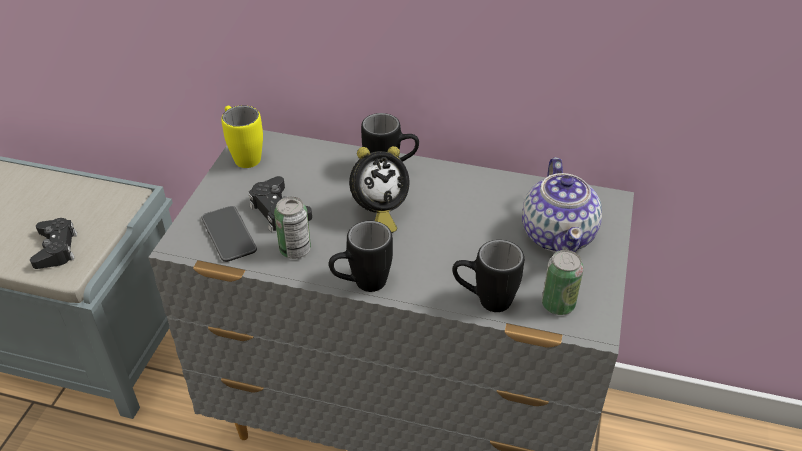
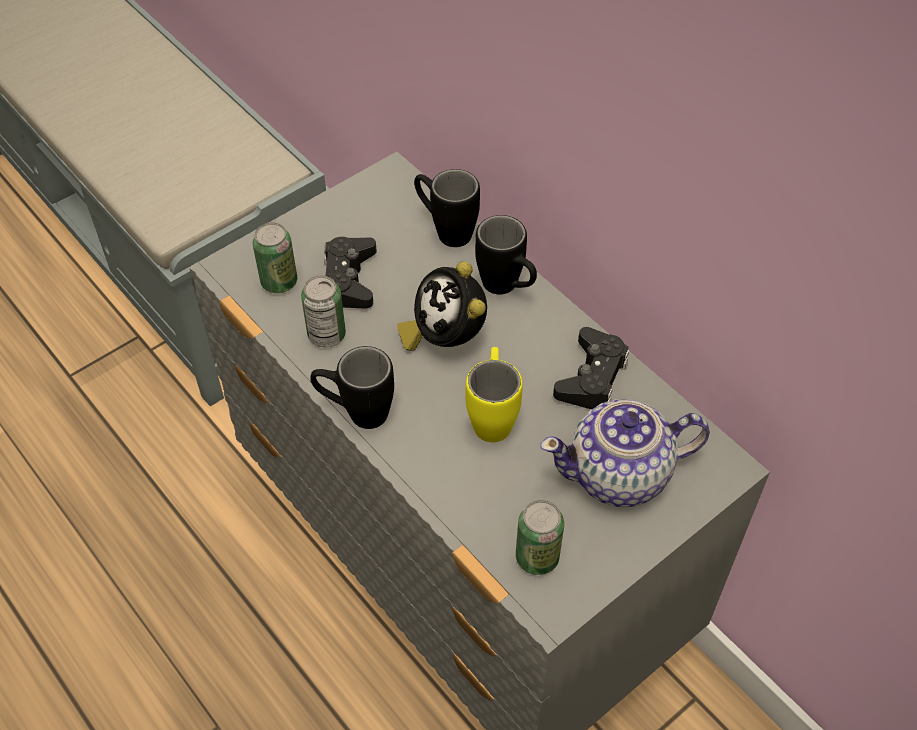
camera: 35 degrees right, 10 degrees up
black game controller [30,218,77,269] -> black game controller moved to [553,327,629,409]
phone [202,206,257,262] -> can [252,222,297,293]
yellow mug [221,106,263,168] -> yellow mug moved to [466,347,523,443]
alarm clock [349,146,409,233] -> alarm clock turned 60 degrees clockwise [397,261,487,351]
black mug [453,240,524,312] -> black mug moved to [414,169,480,247]
teapot [522,157,602,252] -> teapot turned 45 degrees clockwise [540,399,710,507]

